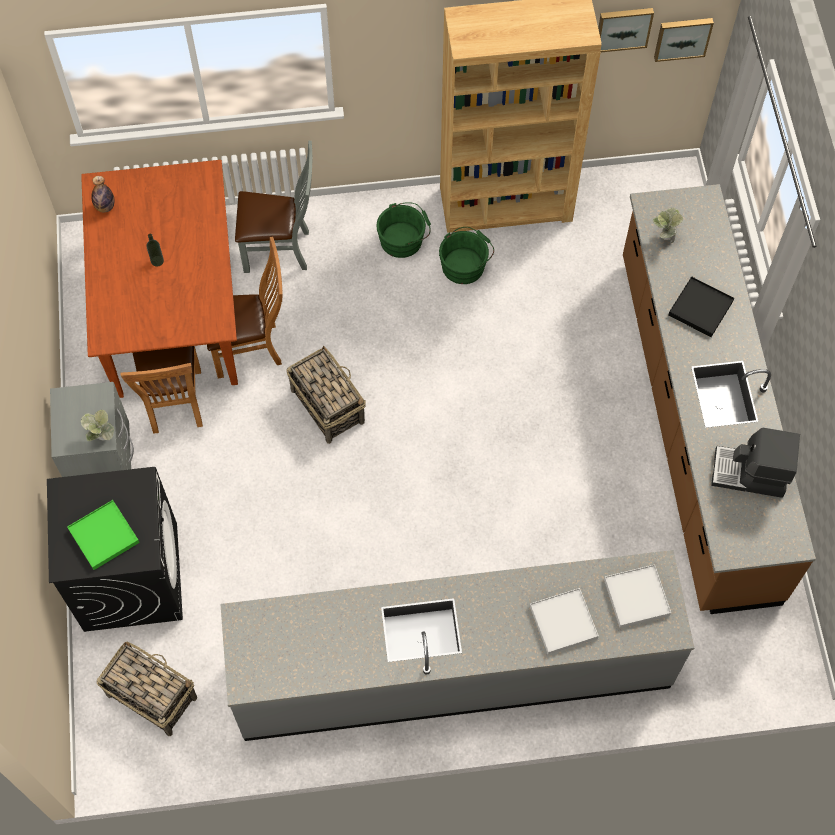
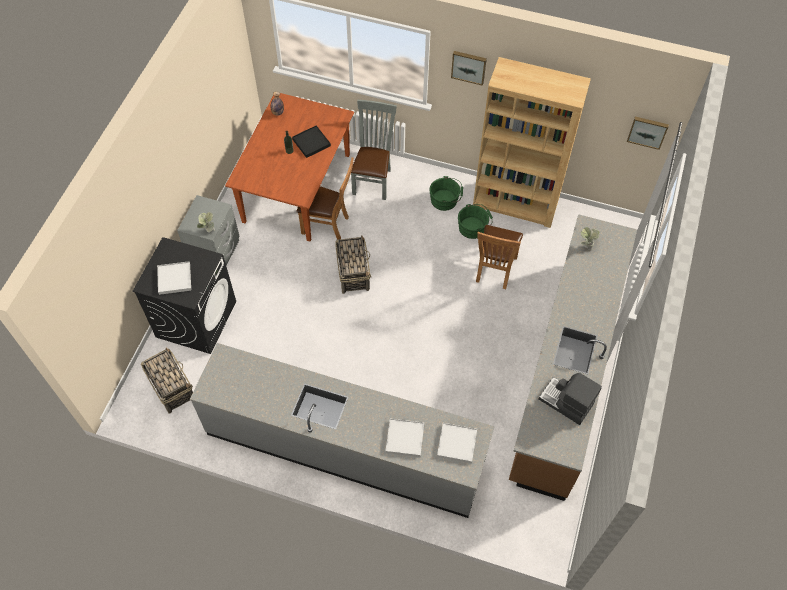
camera: 25 degrees right, 5 degrees down
green tray [67,500,140,570] -> white tray [157,261,191,295]
brown chair [120,346,203,434] -> brown chair moved to [476,225,523,289]
grey chair [235,141,312,273] -> grey chair turned 105 degrees counterclockwise [351,100,397,200]
picture [598,8,654,52] -> picture moved to [451,51,487,86]
black tray [668,276,734,337] -> black tray moved to [292,126,331,158]

